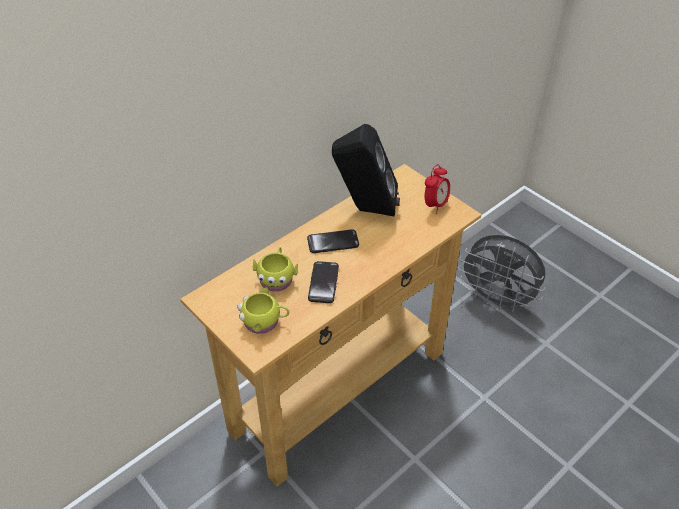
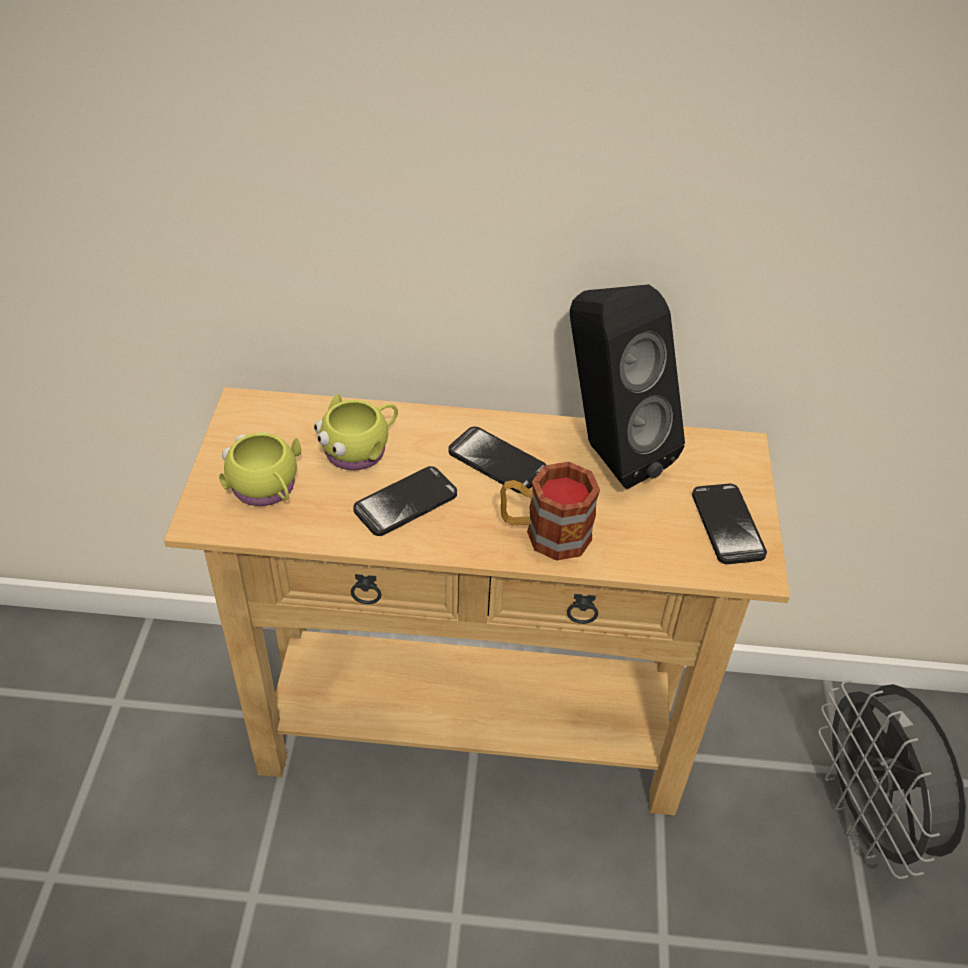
camera: 45 degrees right, 0 degrees up
alarm clock [425,164,450,214] -> phone [692,483,767,564]
none -> mug [500,462,600,561]

